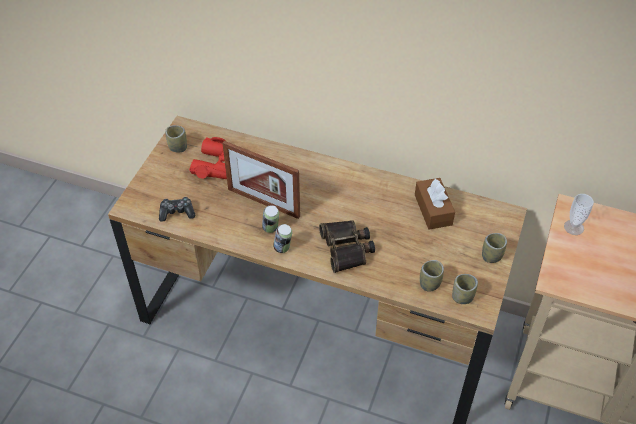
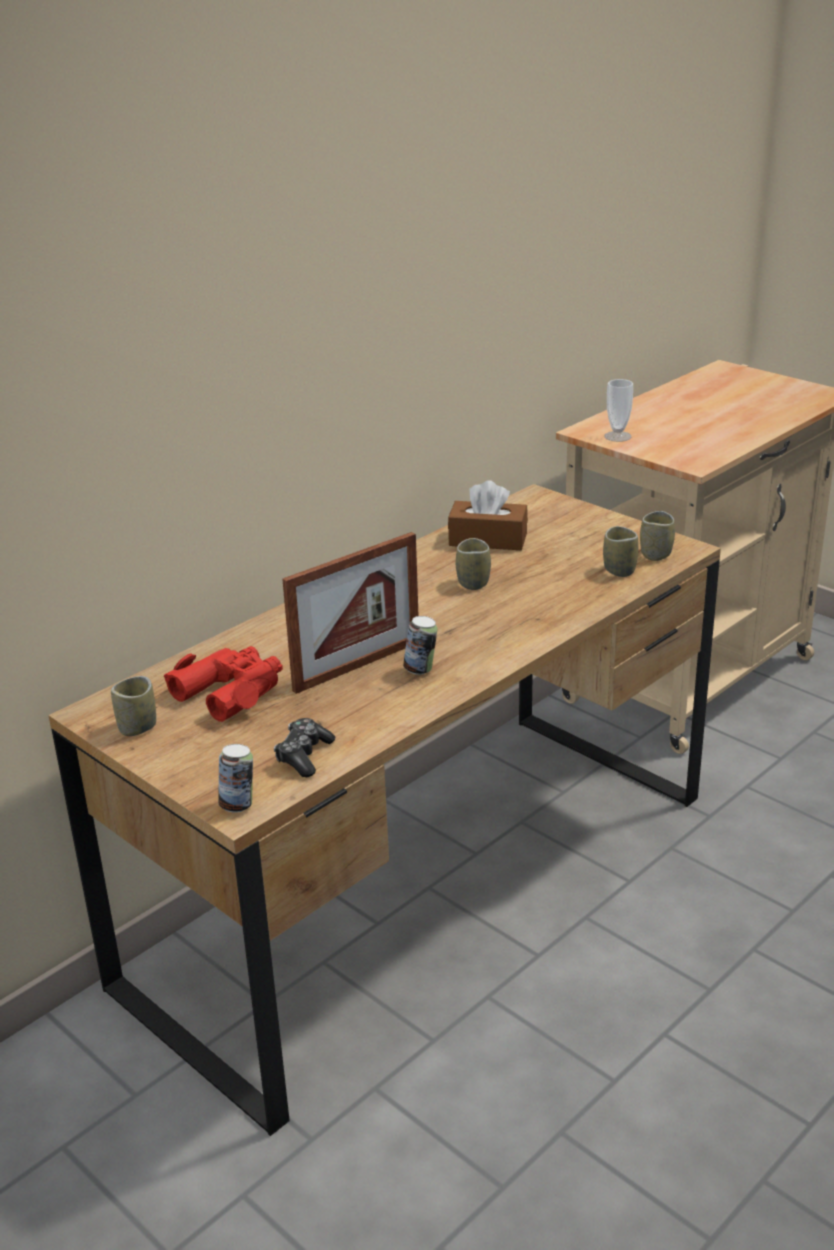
camera: 65 degrees left, 20 degrees down
can [273,224,292,253] -> can moved to [218,744,253,813]
binoculars [319,220,375,273] -> none
cup [482,233,507,263] -> cup moved to [456,538,491,590]

